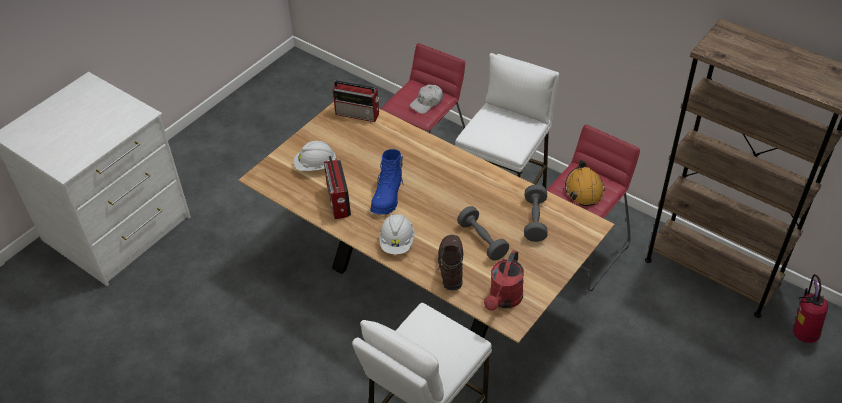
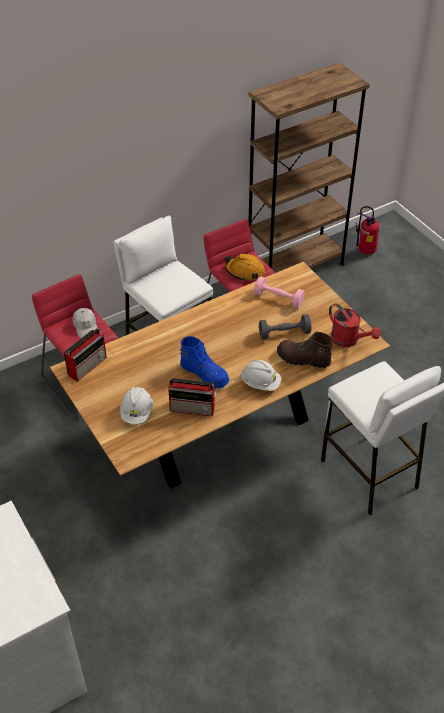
camera: 70 degrees left, 0 degrees up
grey dumbbell [524,184,548,242] -> pink dumbbell [254,277,305,308]

